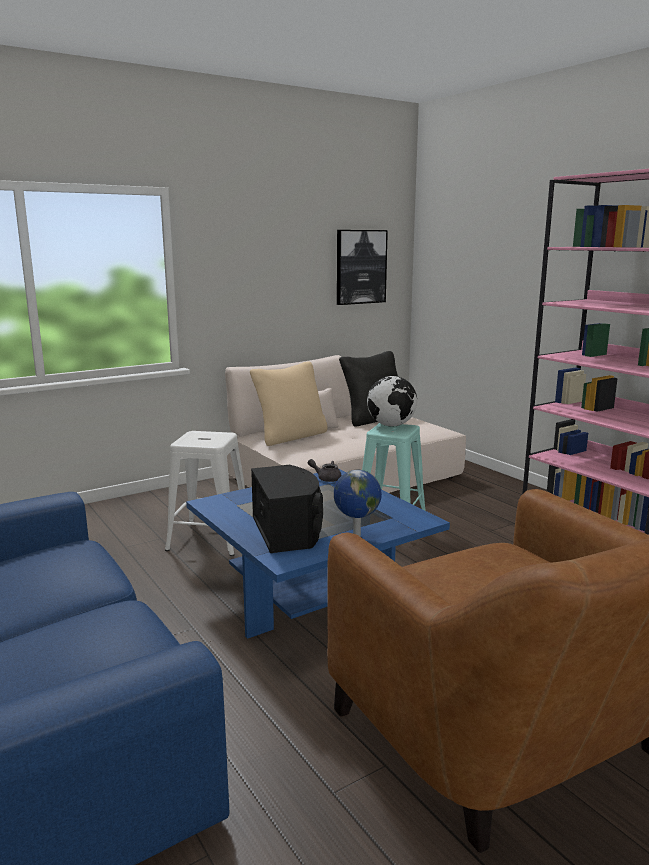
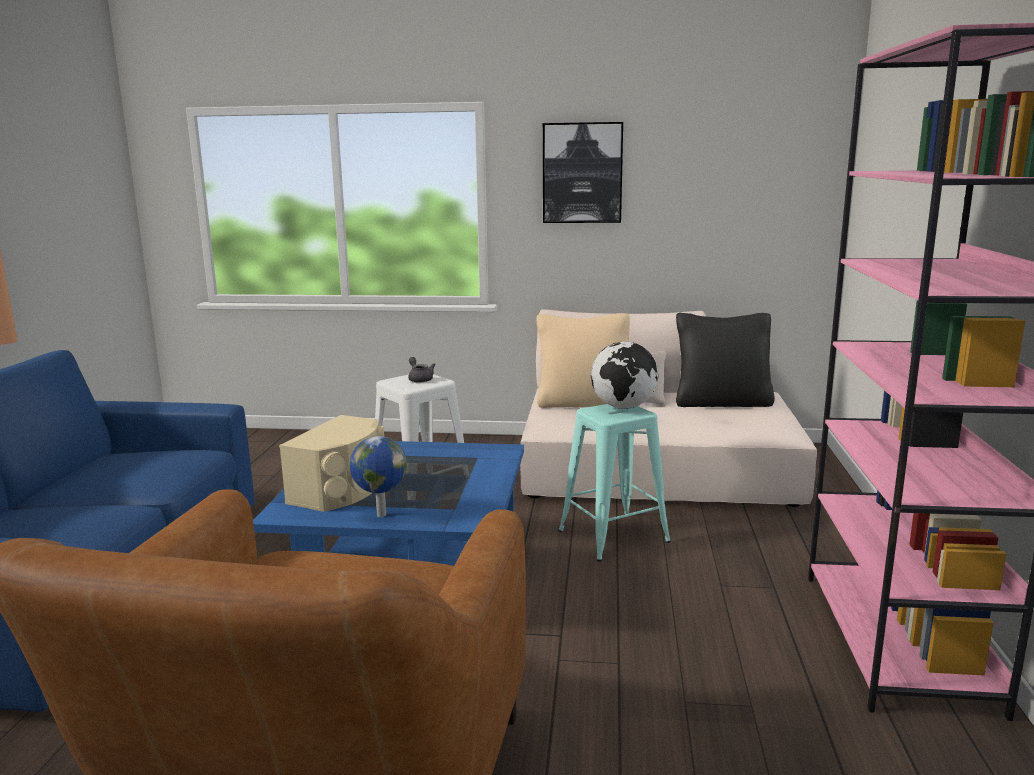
camera: 40 degrees right, 0 degrees up
black speaker [251,465,323,553] -> beige speaker [279,415,384,512]
grey teapot [308,459,342,482] -> grey teapot moved to [408,357,436,383]
picture [337,230,388,305] -> picture moved to [543,122,623,223]

